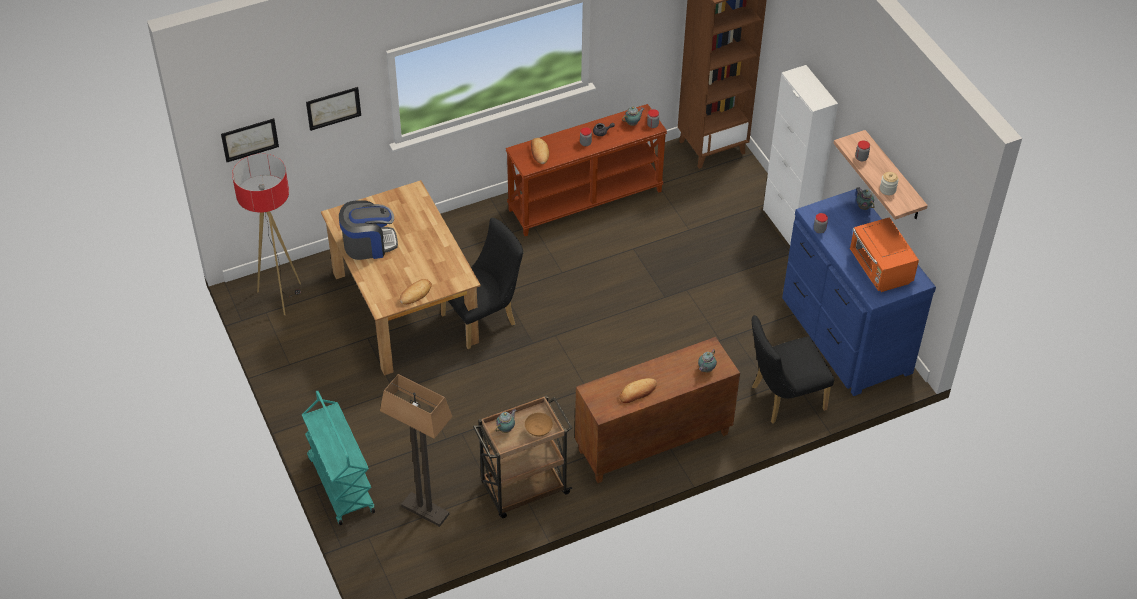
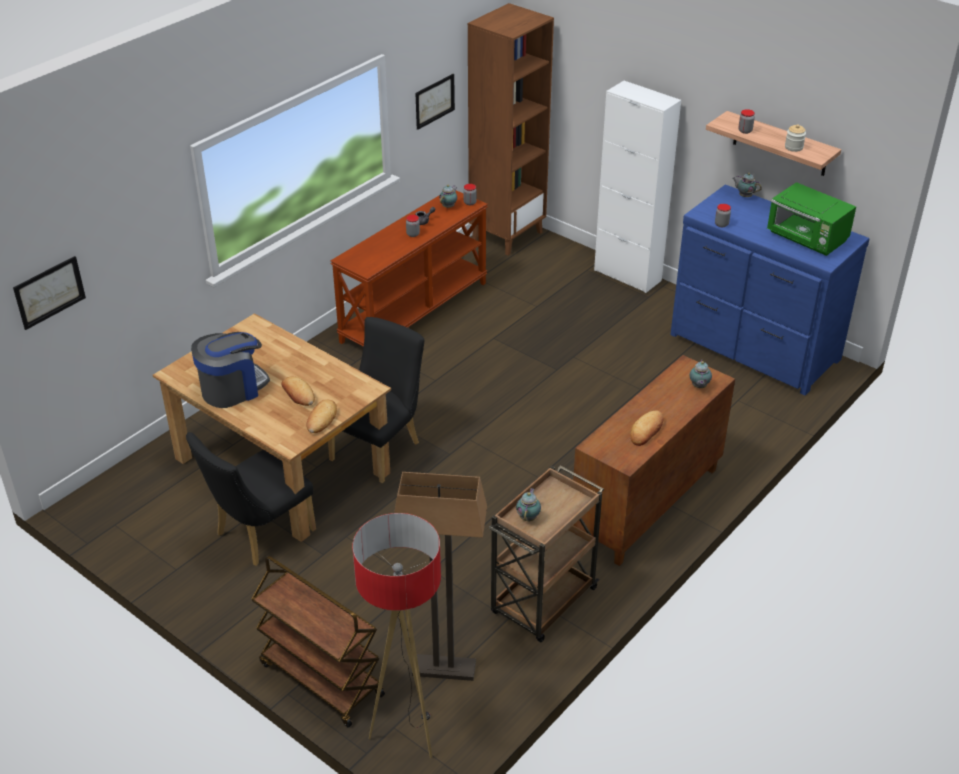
camera: 25 degrees left, 10 degrees down
floor lamp [232,154,301,316] -> floor lamp moved to [352,513,441,758]
turquoise cart [302,391,375,525] -> brown cart [251,556,385,728]
picture [306,87,361,131] -> picture moved to [416,74,455,130]
brown bowl [525,413,553,437] -> none
bread [531,138,549,164] -> bread moved to [281,377,315,406]
black chair [751,315,834,423] -> black chair moved to [186,432,316,566]
orange microwave [850,217,919,292] -> green microwave [767,182,856,256]

